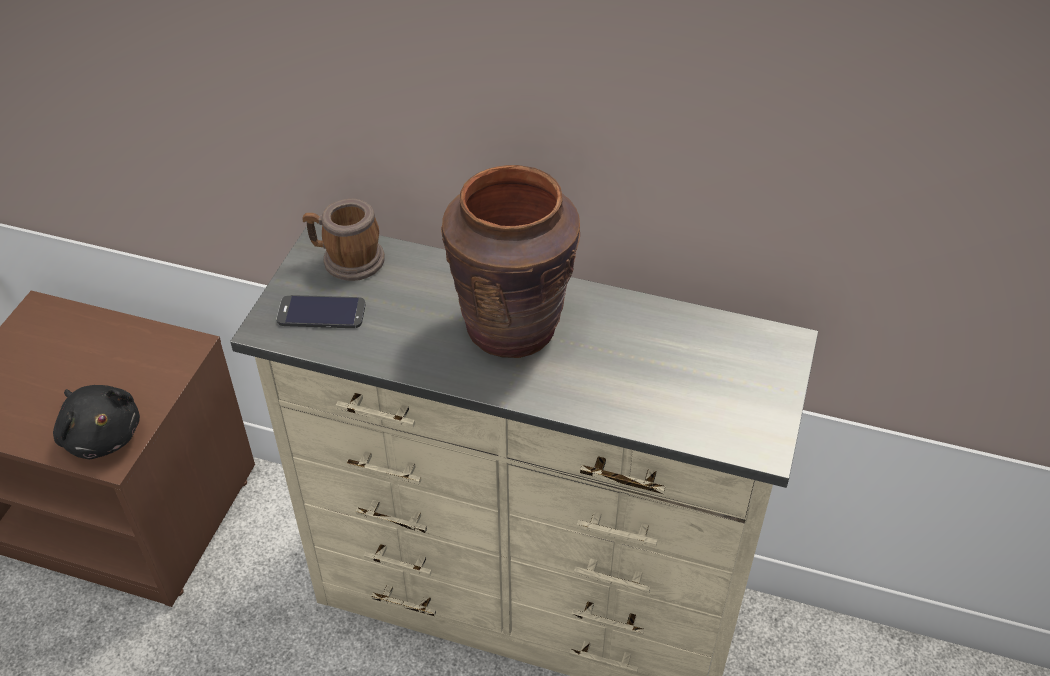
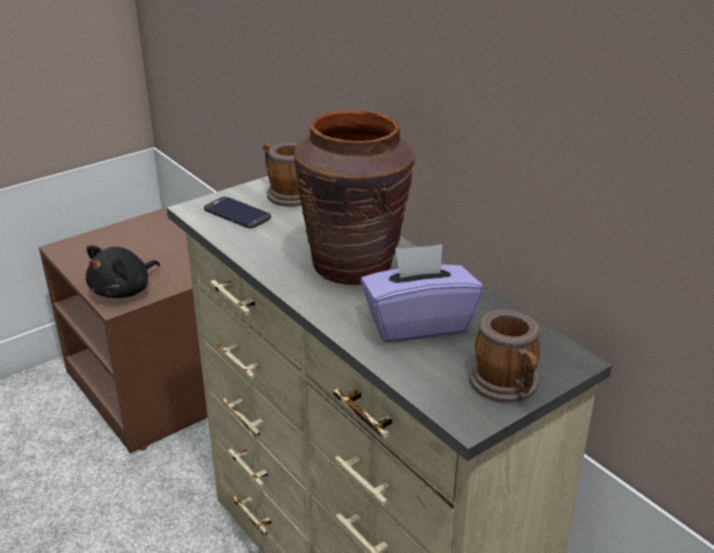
camera: 35 degrees right, 15 degrees down
black plush toy [53,385,140,459] -> black plush toy turned 45 degrees clockwise [86,245,160,298]
none -> purple tissue box [361,244,483,343]
none -> mug [469,310,540,403]

